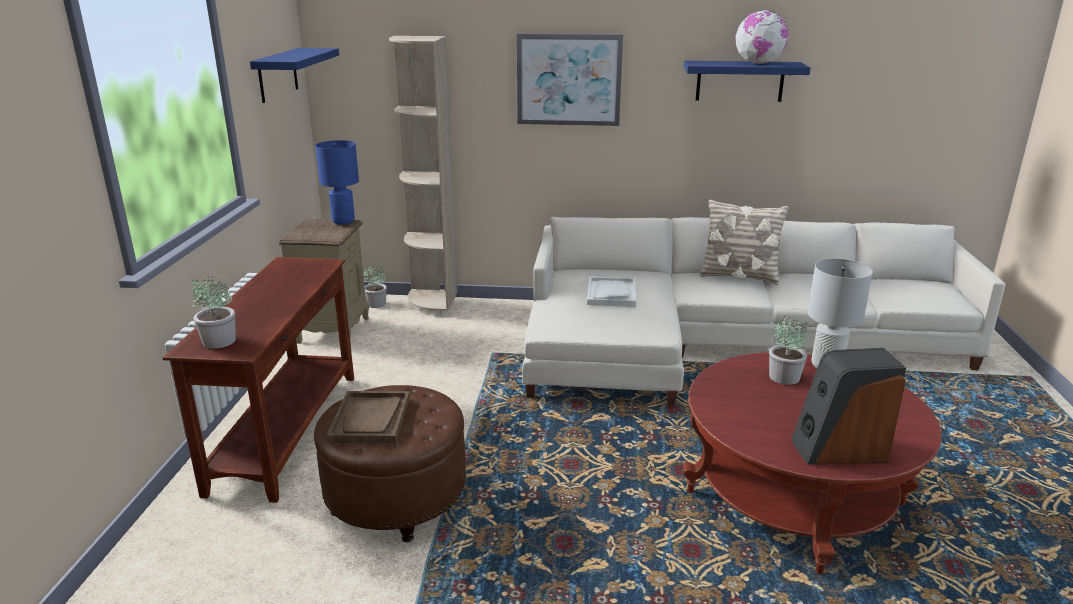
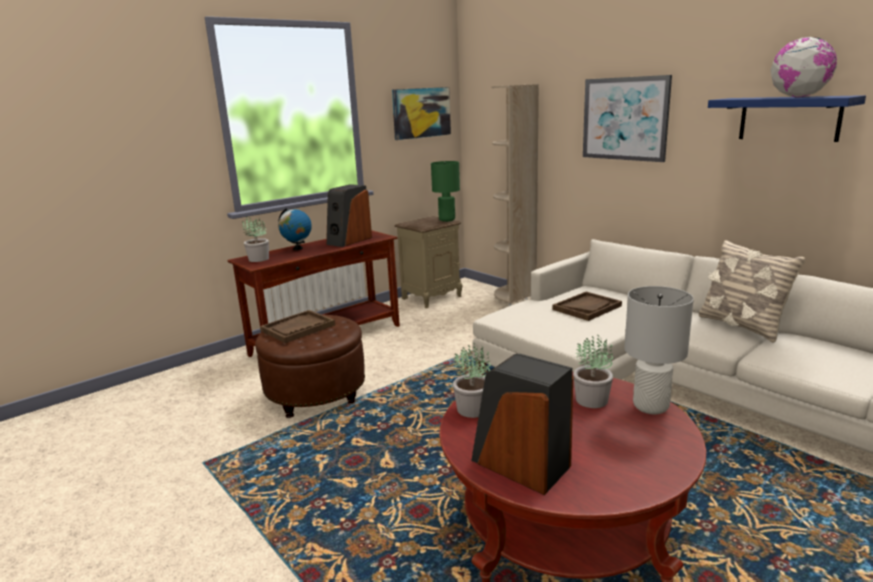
camera: 45 degrees right, 5 degrees down
blue shelf [250,48,339,103] -> picture [392,87,451,140]
blue table lamp [315,140,359,225] -> green table lamp [431,161,460,222]
potted plant [363,264,387,308] -> potted plant moved to [453,343,491,418]
white tray [587,276,636,307] -> brown tray [552,292,622,321]
none -> globe [278,208,312,250]
none -> speaker [326,184,372,247]

